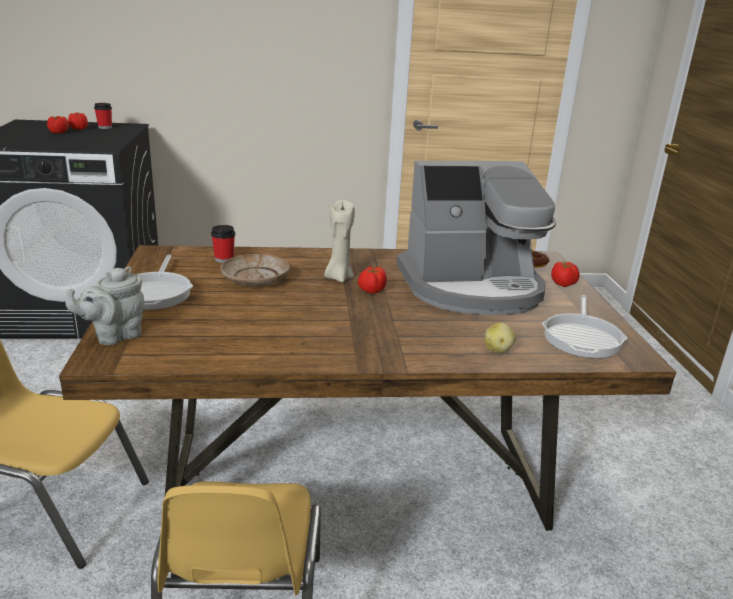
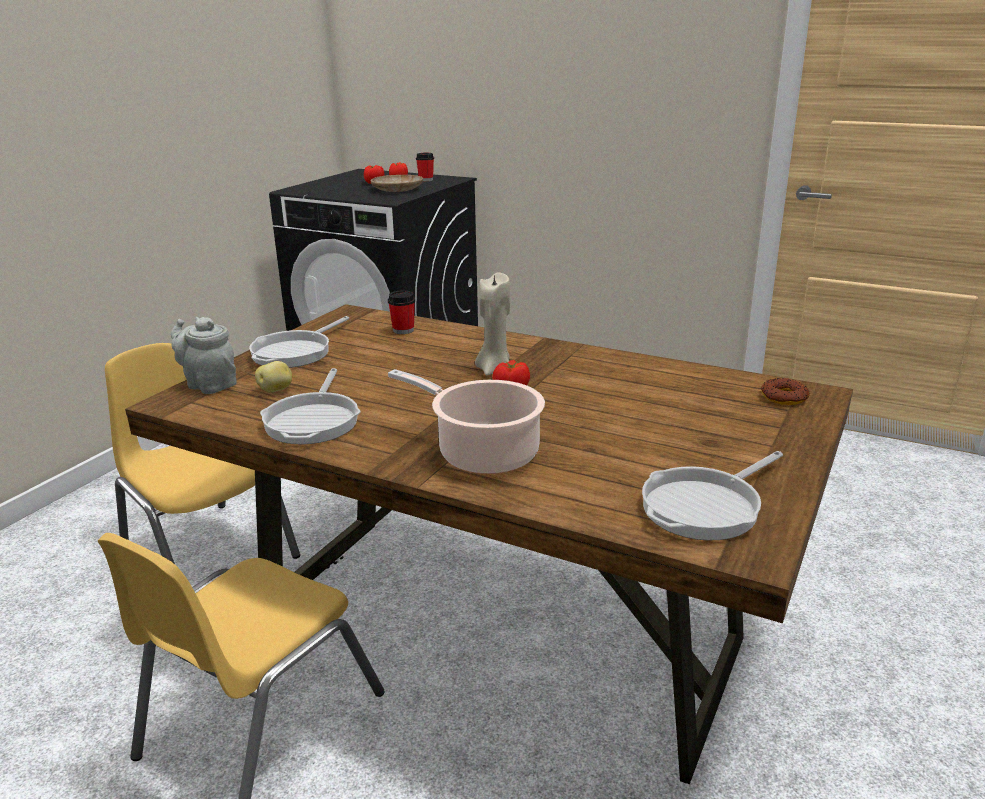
camera: 35 degrees right, 0 degrees up
grey teapot [65,266,144,345] -> grey teapot turned 45 degrees clockwise [171,317,237,394]
beige plate [221,254,290,286] -> beige plate moved to [371,175,423,192]
coffee machine [397,161,556,315] -> none
potato [485,323,516,353] -> potato moved to [255,361,292,392]
tomato [551,261,579,287] -> none
none -> frying pan [260,368,360,444]
none -> cooking pot [388,369,545,474]

